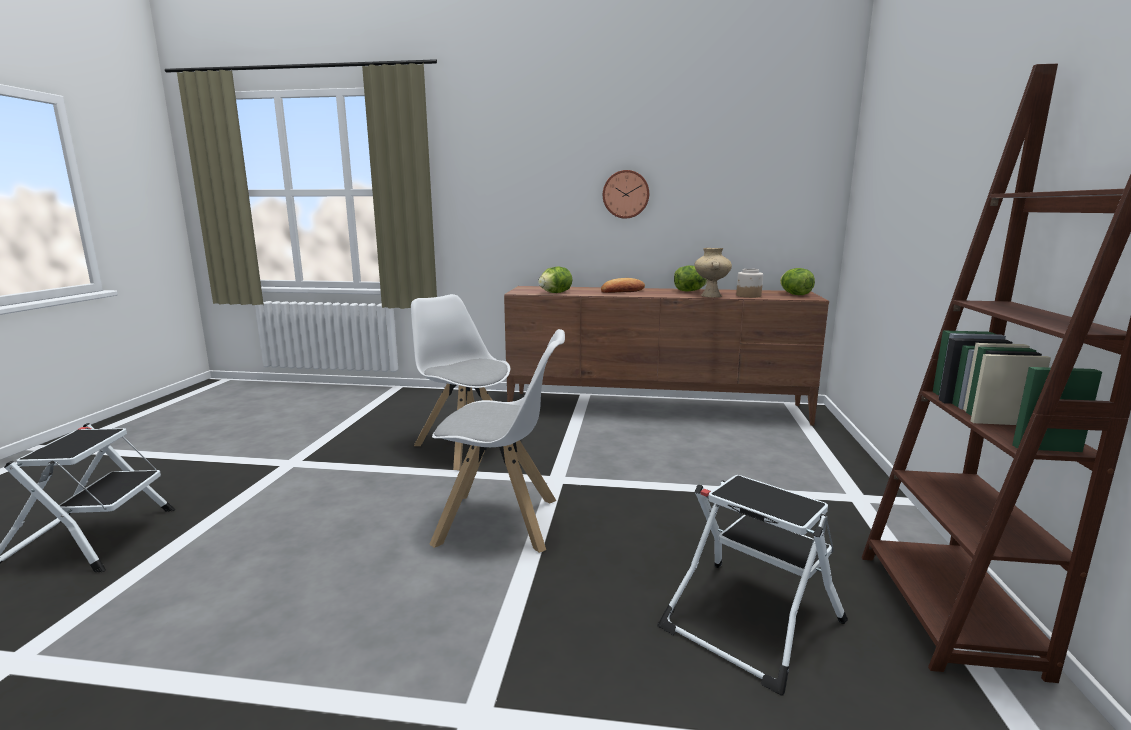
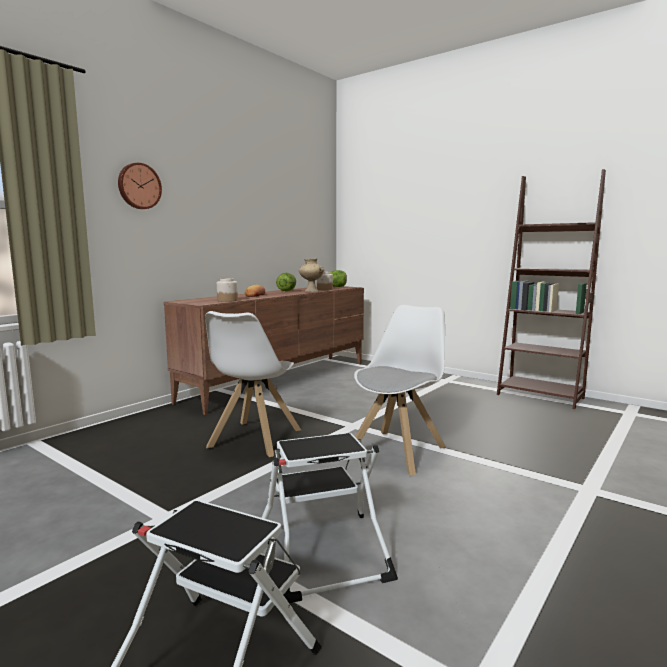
camera: 60 degrees left, 5 degrees down
chair [411,294,510,470] -> chair turned 60 degrees counterclockwise [205,311,301,457]
lettuce [538,266,572,293] -> jar [217,278,238,302]
wall clock [603,170,649,219] -> wall clock moved to [118,163,162,209]
step ladder [657,475,848,696] -> step ladder moved to [262,433,398,603]

